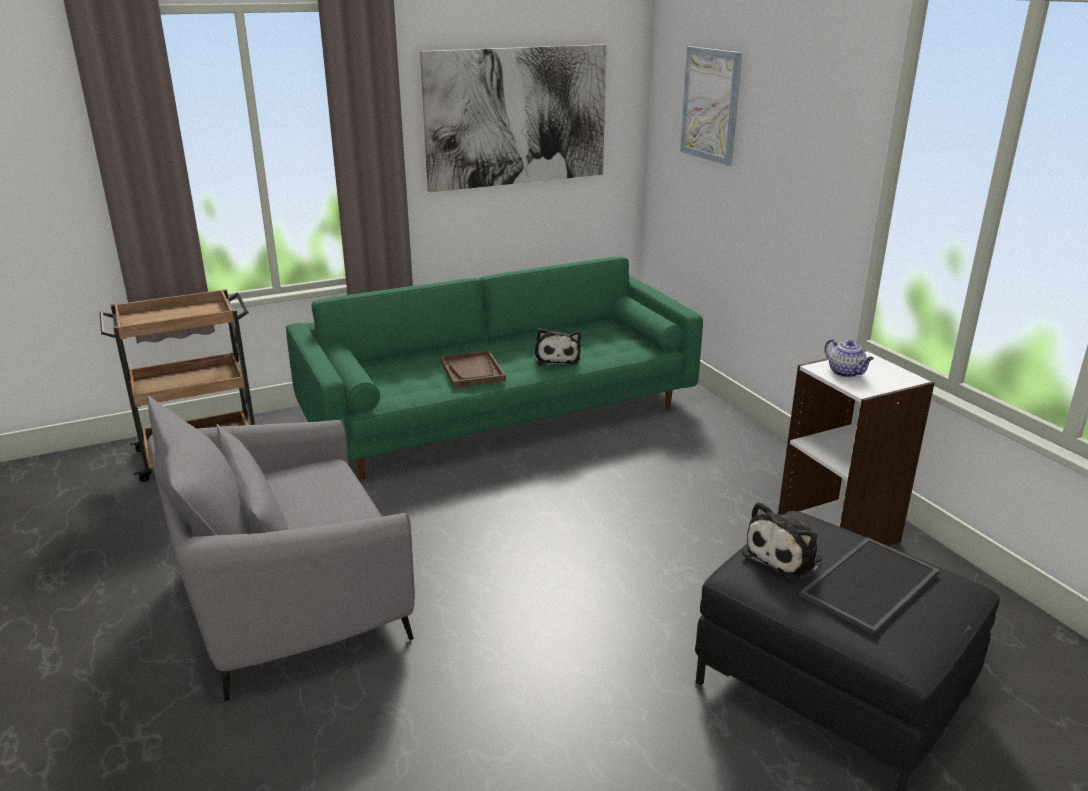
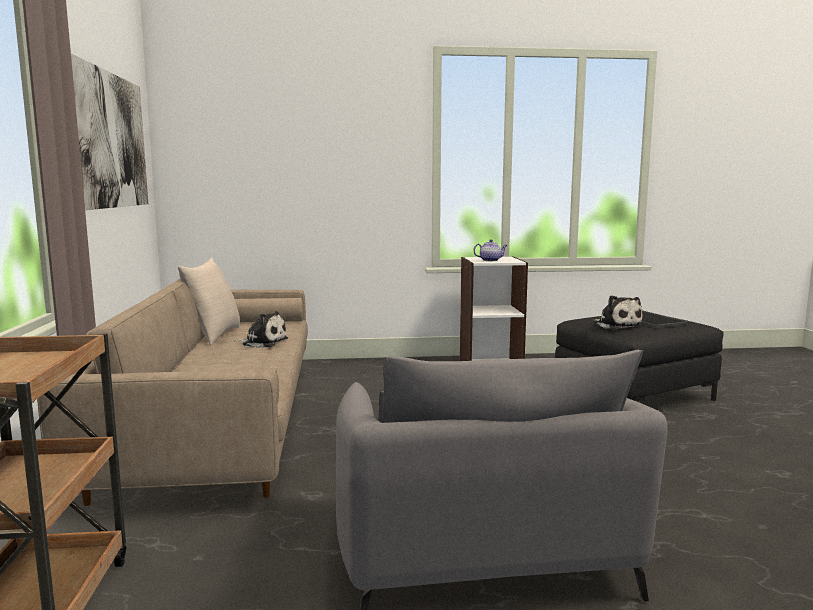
camera: 70 degrees left, 15 degrees down
green sofa [286,256,703,479] -> beige sofa [37,279,308,506]
brown tray [440,350,506,388] -> none
picture [680,46,742,166] -> none
none -> beige pillow [178,258,240,345]

